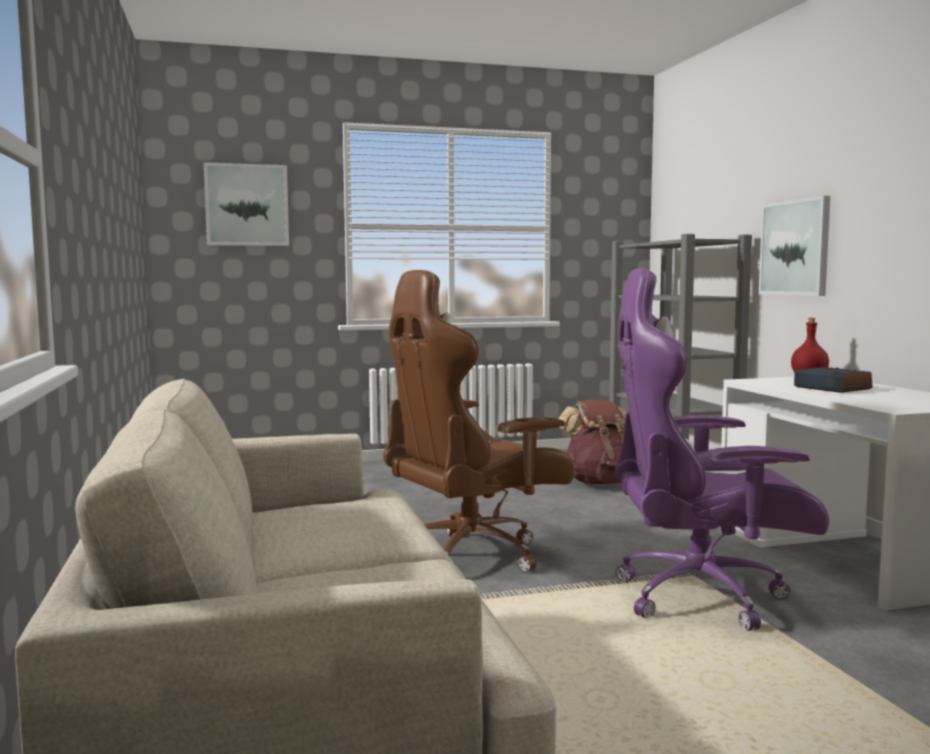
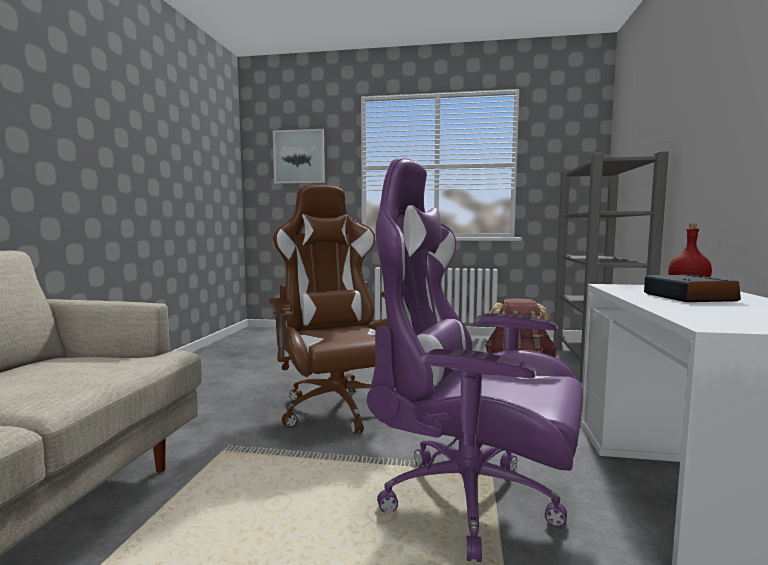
camera: 25 degrees right, 0 degrees up
brown office chair [383,270,574,572] -> brown office chair turned 75 degrees clockwise [269,184,388,434]
picture [759,196,830,296] -> none

